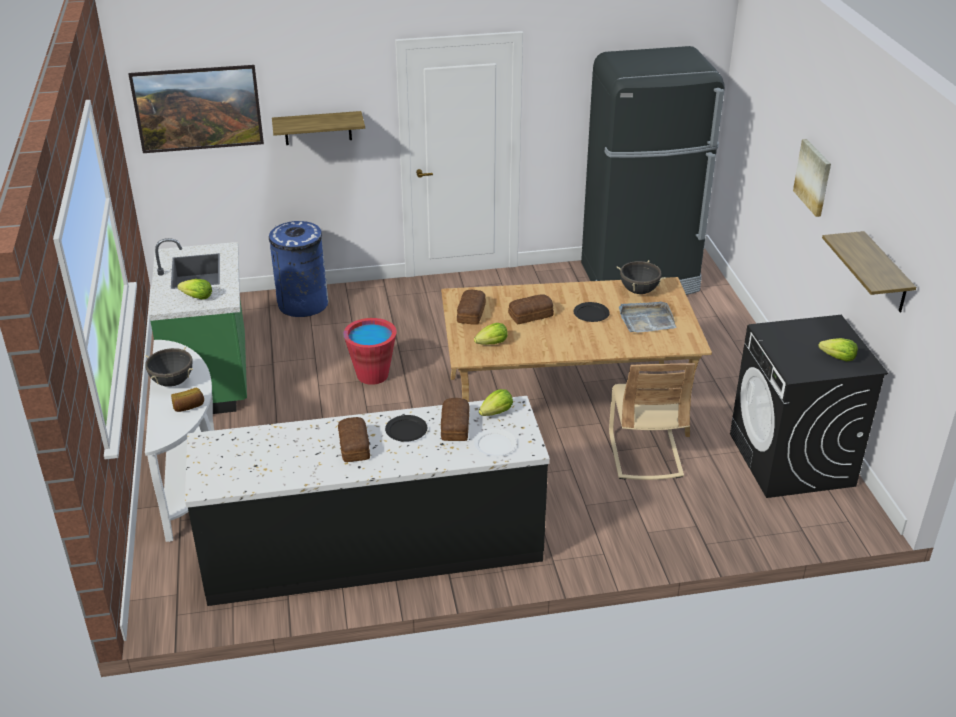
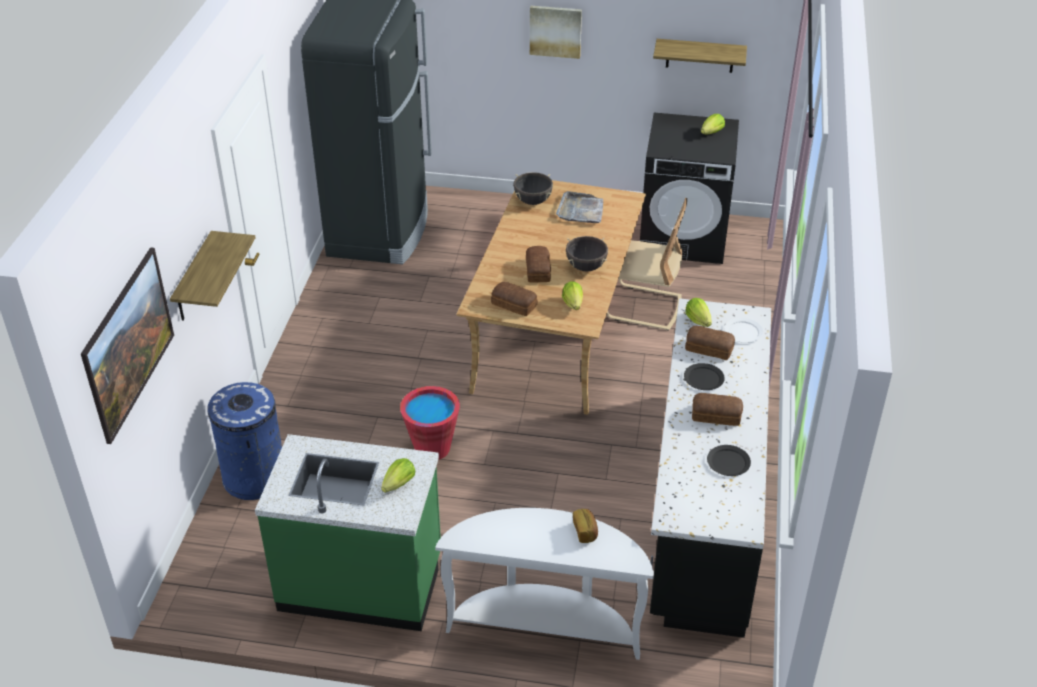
camera: 70 degrees left, 5 degrees up
black cooking pot [145,347,193,387] -> black cooking pot moved to [566,236,608,271]
black plate [573,302,610,322] -> black plate moved to [707,445,751,476]

